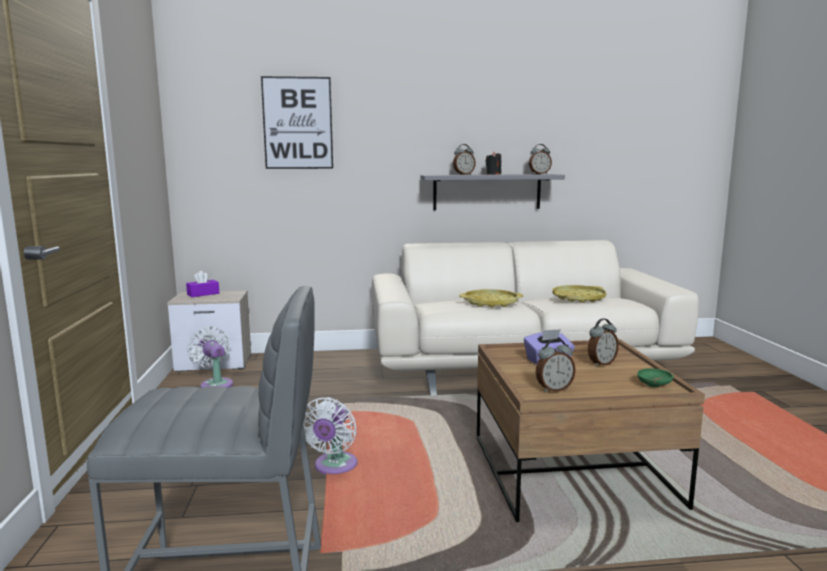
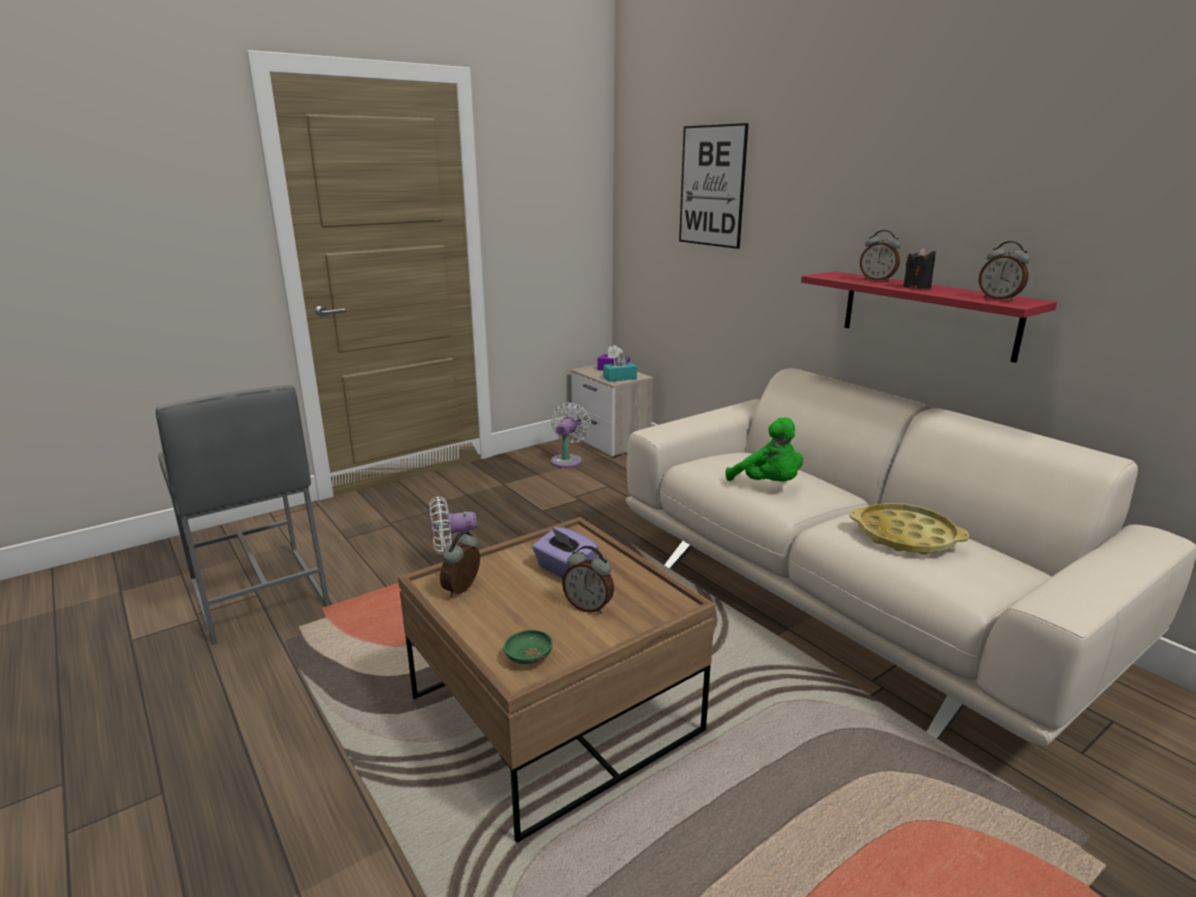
camera: 60 degrees right, 10 degrees up
grey shelf [420,174,565,210] -> red shelf [801,271,1057,363]
yellow tray [459,289,523,308] -> green plush toy [725,417,803,482]
alarm clock [536,338,576,392] -> alarm clock turned 75 degrees clockwise [440,531,480,597]
none -> turquoise tissue box [603,353,637,382]

